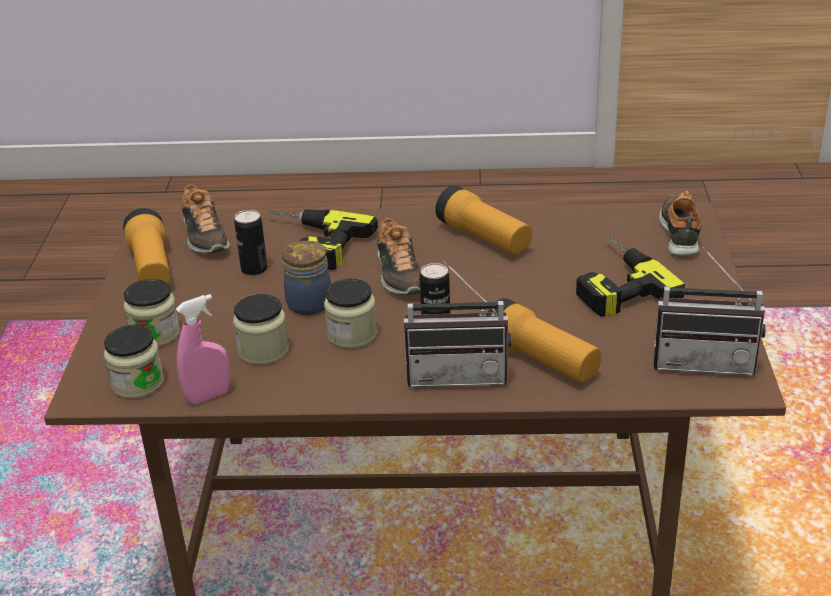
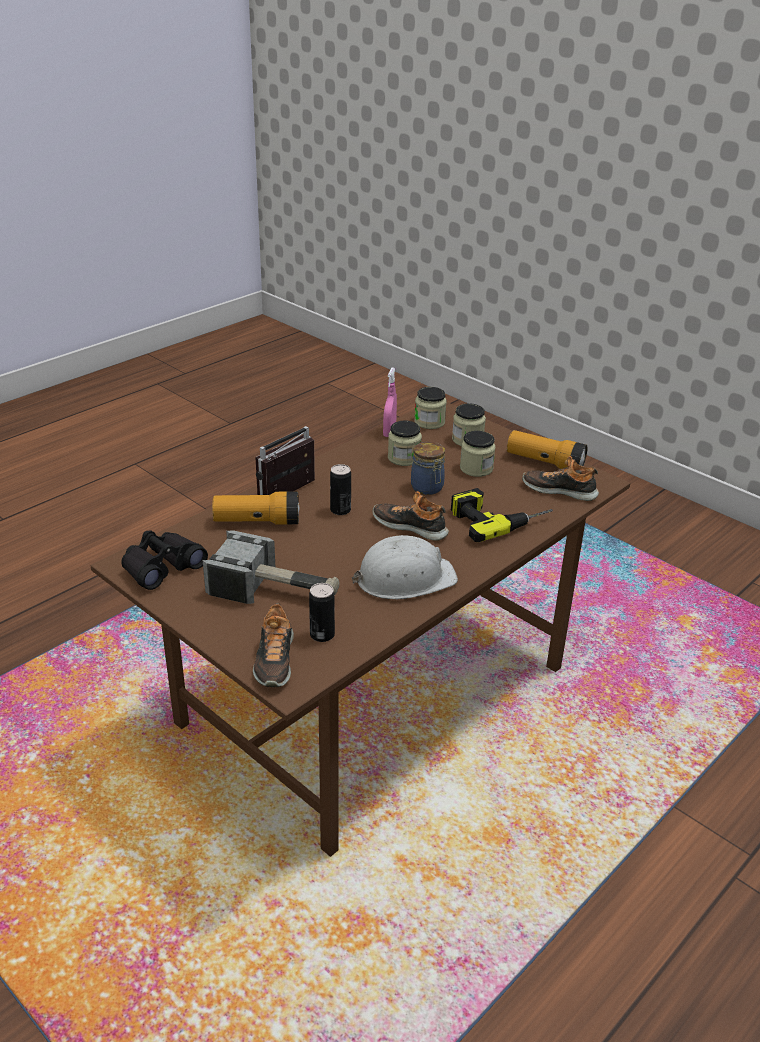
camera: 130 degrees right, 0 degrees up
can [234,210,268,276] -> can moved to [309,583,335,642]
jar [324,278,377,349] -> jar moved to [460,431,496,477]
flashlight [435,185,532,254] -> white hard hat [352,535,458,599]
power drill [576,234,685,317] -> hammer [203,530,340,604]
radio [653,247,766,375] -> black binoculars [121,531,208,590]
shoe [659,190,701,256] -> shoe turned 45 degrees clockwise [253,603,294,687]

